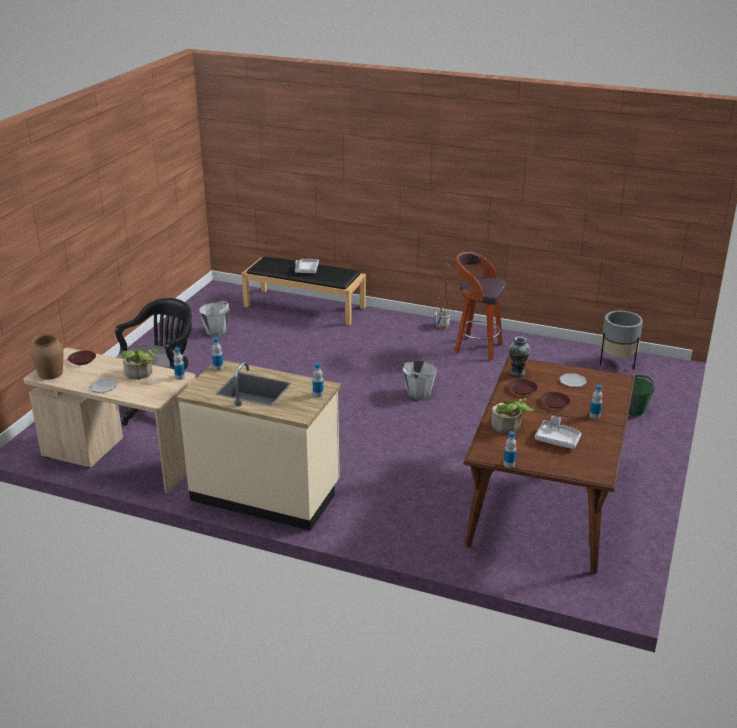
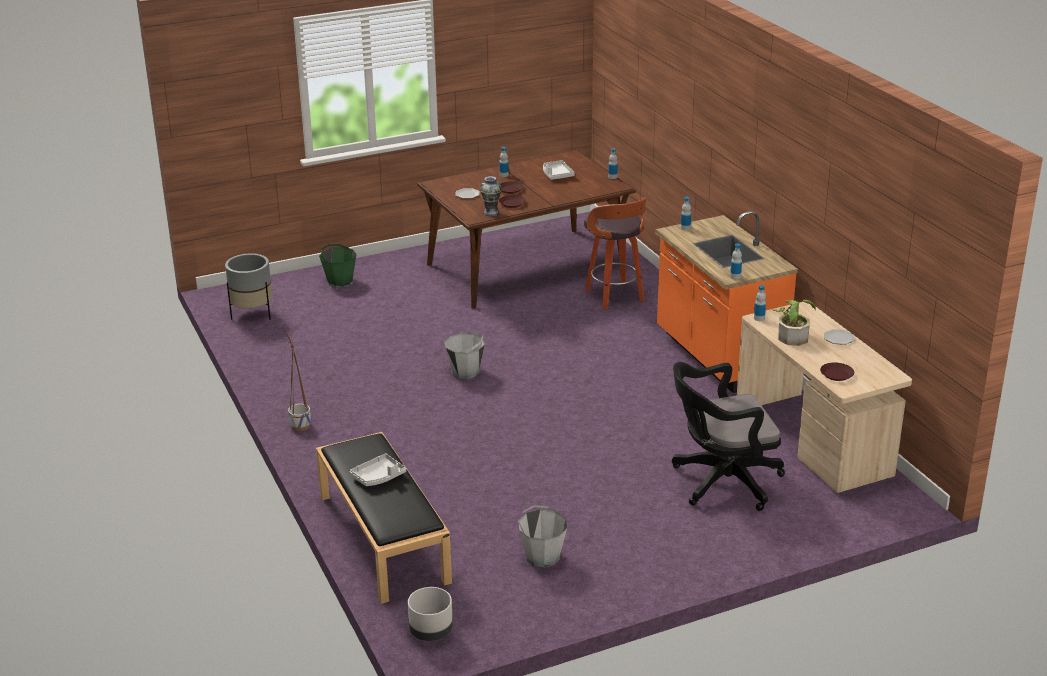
camera: 135 degrees left, 0 degrees up
brown vase [30,334,64,380] -> none
beige counter [177,360,341,531] -> orange counter [655,211,798,393]
stool [455,252,507,360] -> stool moved to [584,197,647,309]
potted plant [491,398,534,434] -> none
none -> grey planter [408,587,453,641]

